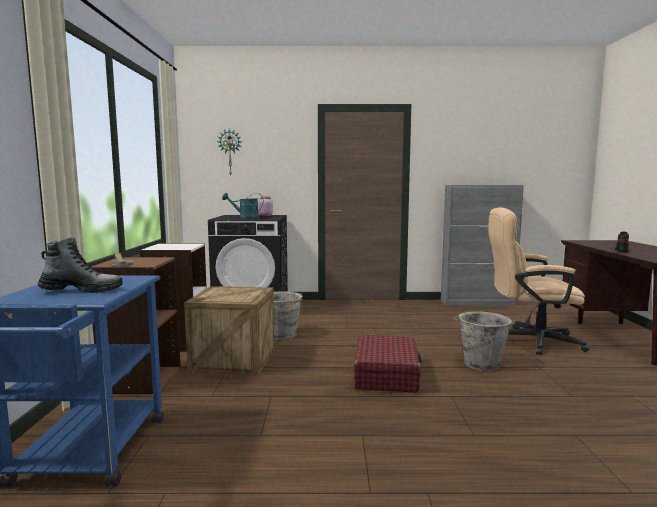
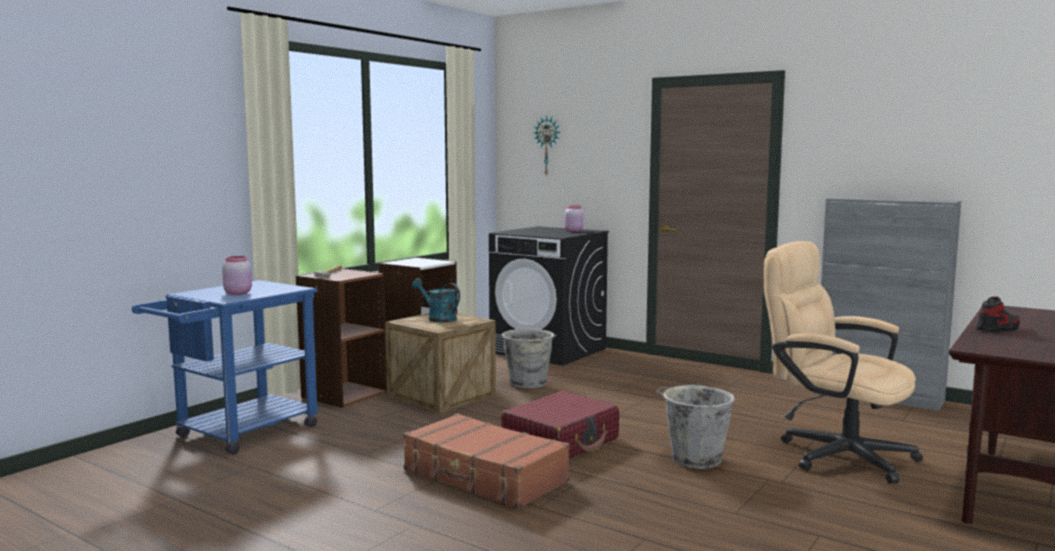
camera: 35 degrees right, 0 degrees up
boot [38,237,123,293] -> pink jar [222,256,252,295]
turquoise watering can [222,193,264,219] -> turquoise watering can moved to [412,278,460,322]
none -> brown suitcase [403,413,570,509]

